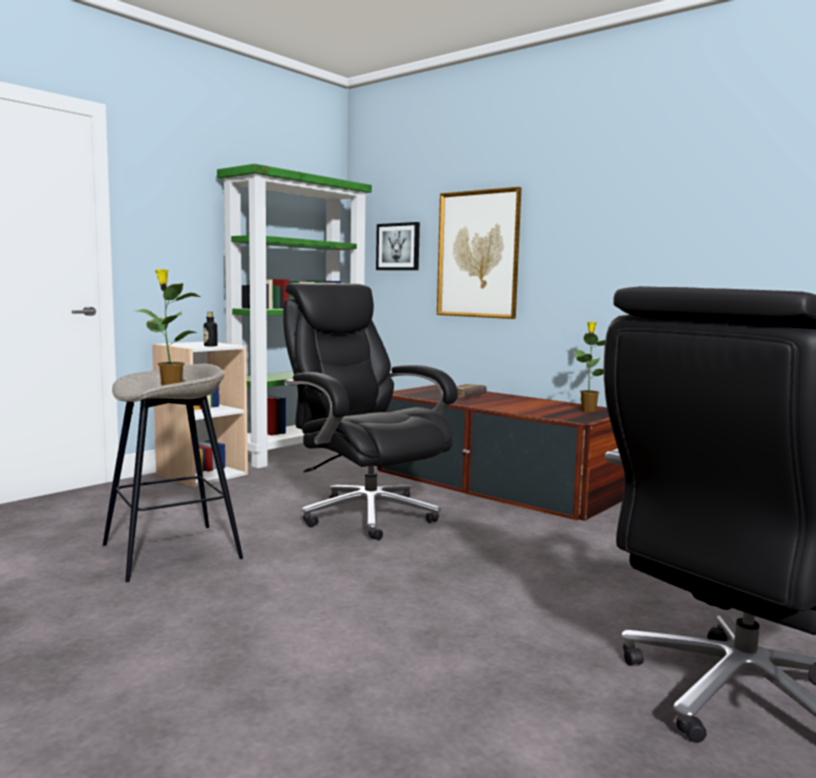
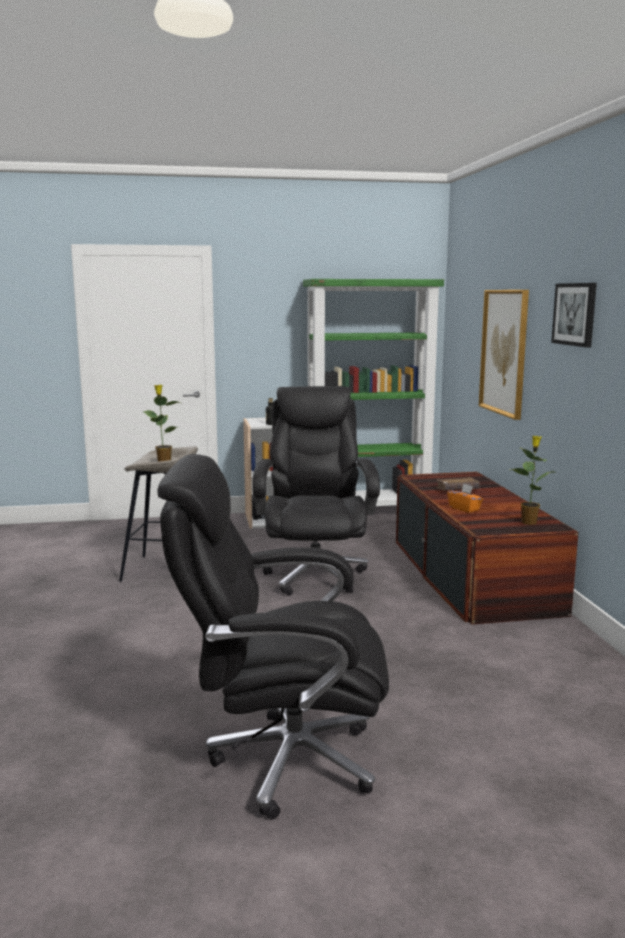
camera: 40 degrees right, 5 degrees up
picture [376,222,420,270] -> picture moved to [551,283,597,347]
none -> orange tissue box [447,483,483,513]

